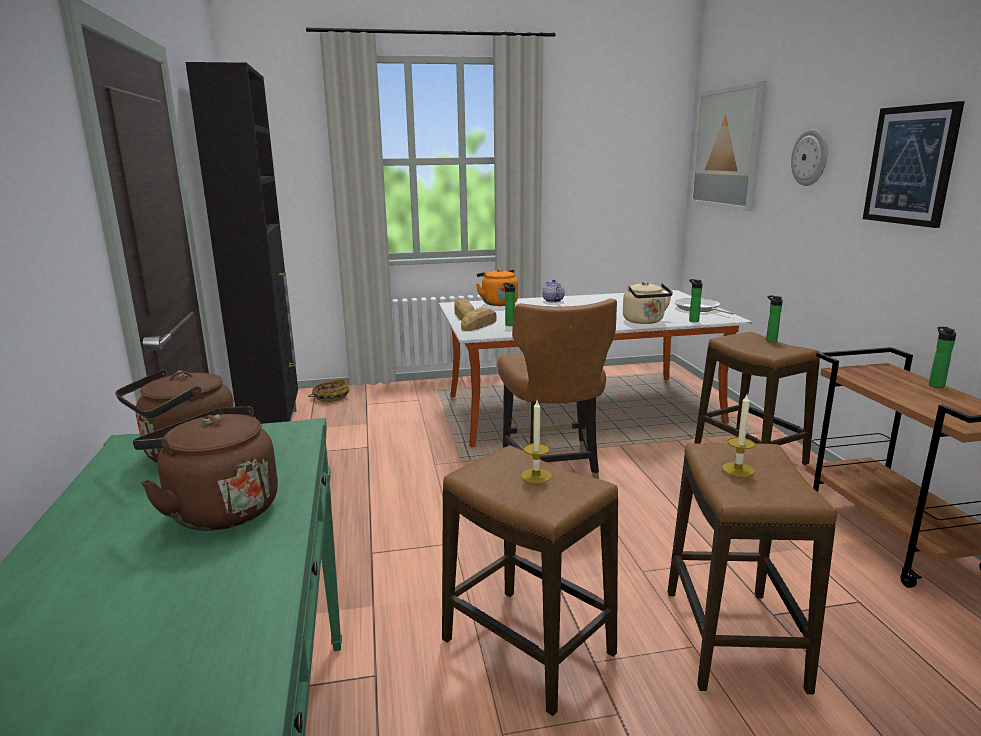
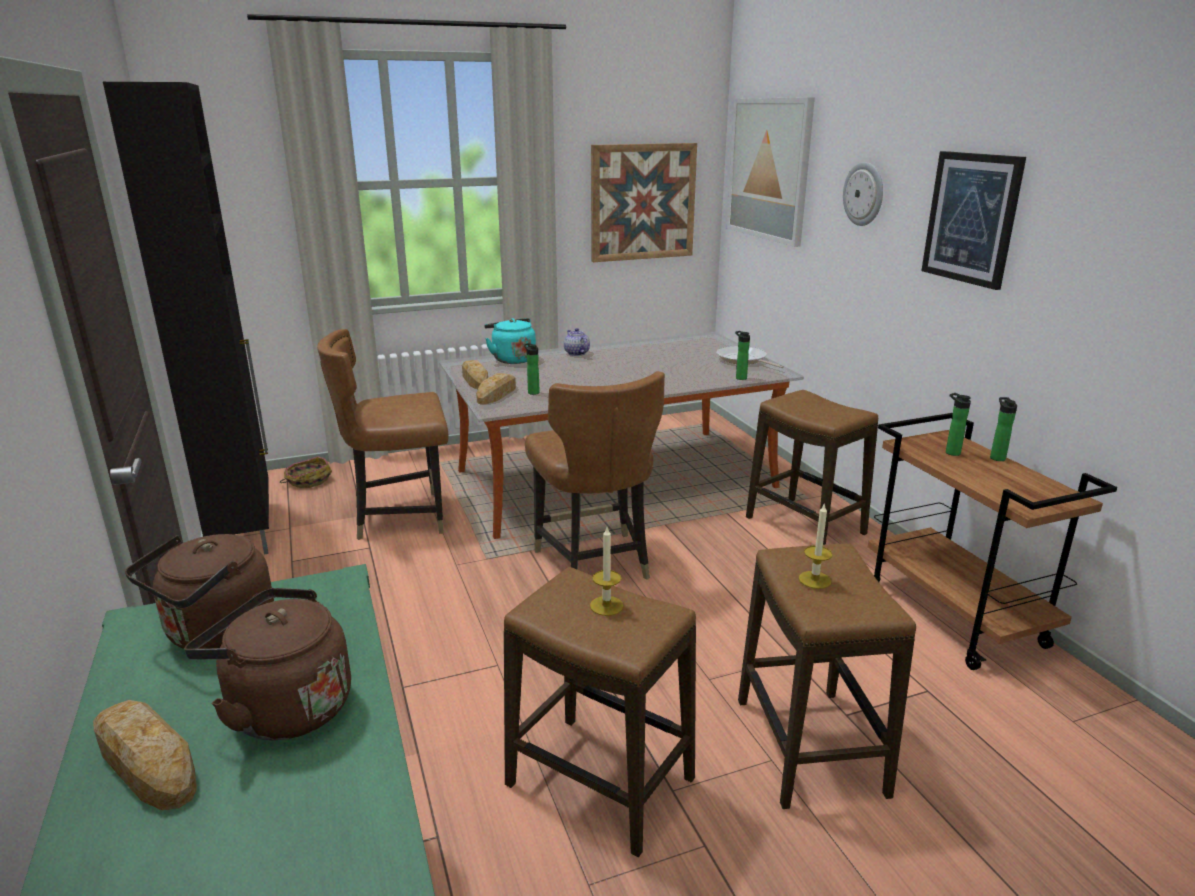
camera: 10 degrees left, 5 degrees up
orange kettle [476,269,518,306] -> turquoise kettle [484,318,536,364]
beige kettle [623,281,673,324] -> none
bottle [766,295,783,342] -> bottle moved to [946,393,971,456]
none -> bread [93,700,197,810]
none -> brown chair [317,329,448,540]
none -> picture [591,143,697,262]

